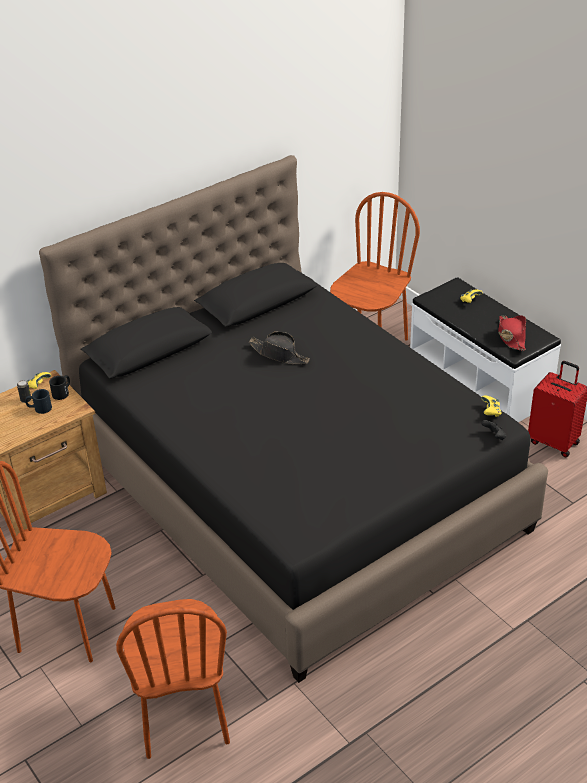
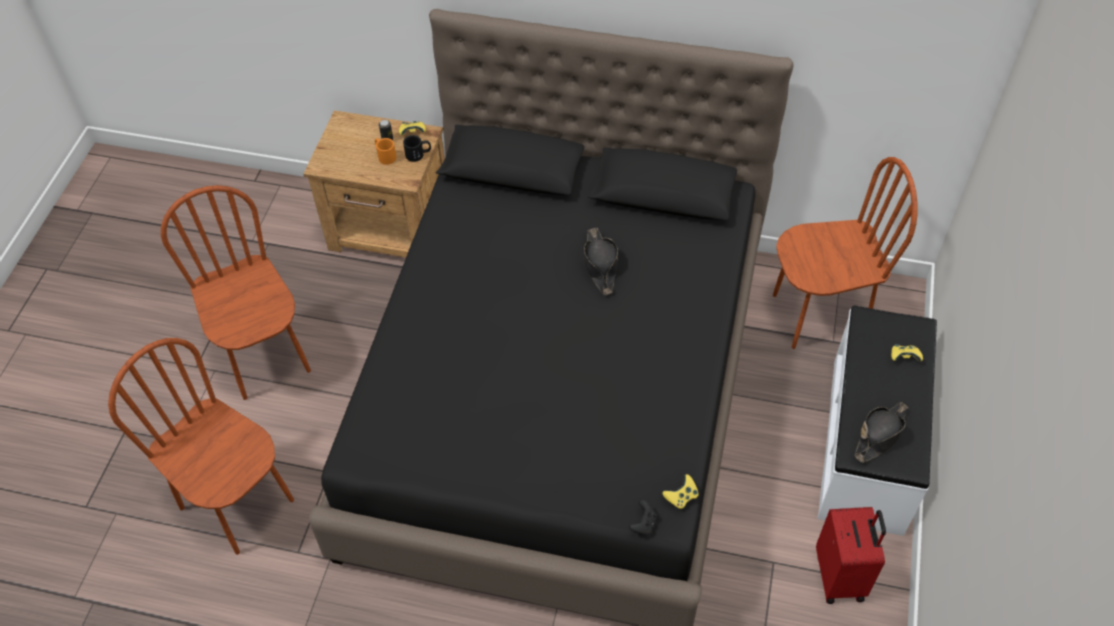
camera: 50 degrees right, 15 degrees up
black mug [25,389,52,414] -> orange mug [375,138,397,165]
brown chair [116,599,230,759] -> brown chair turned 90 degrees clockwise [108,338,294,555]
red hat [498,315,526,351] -> black hat [855,402,909,463]

